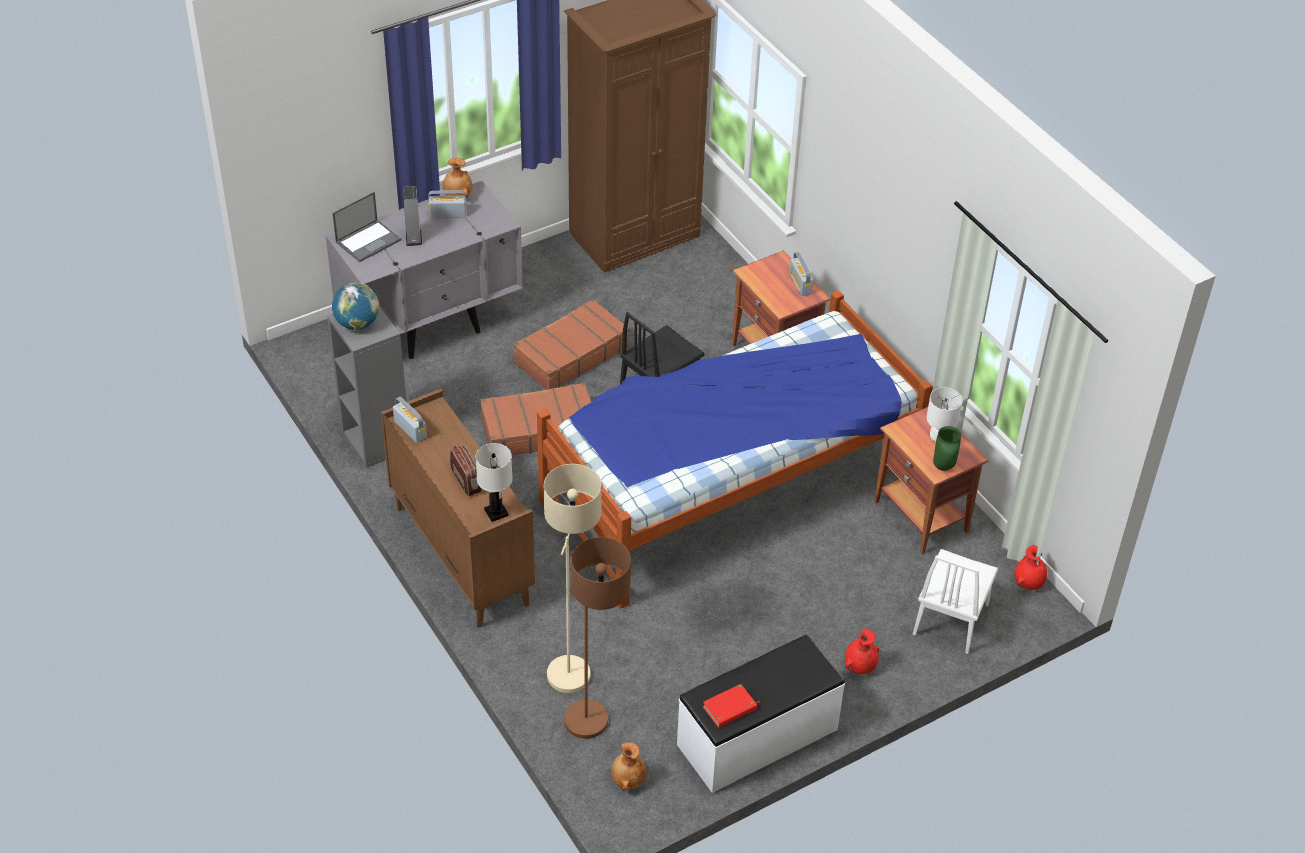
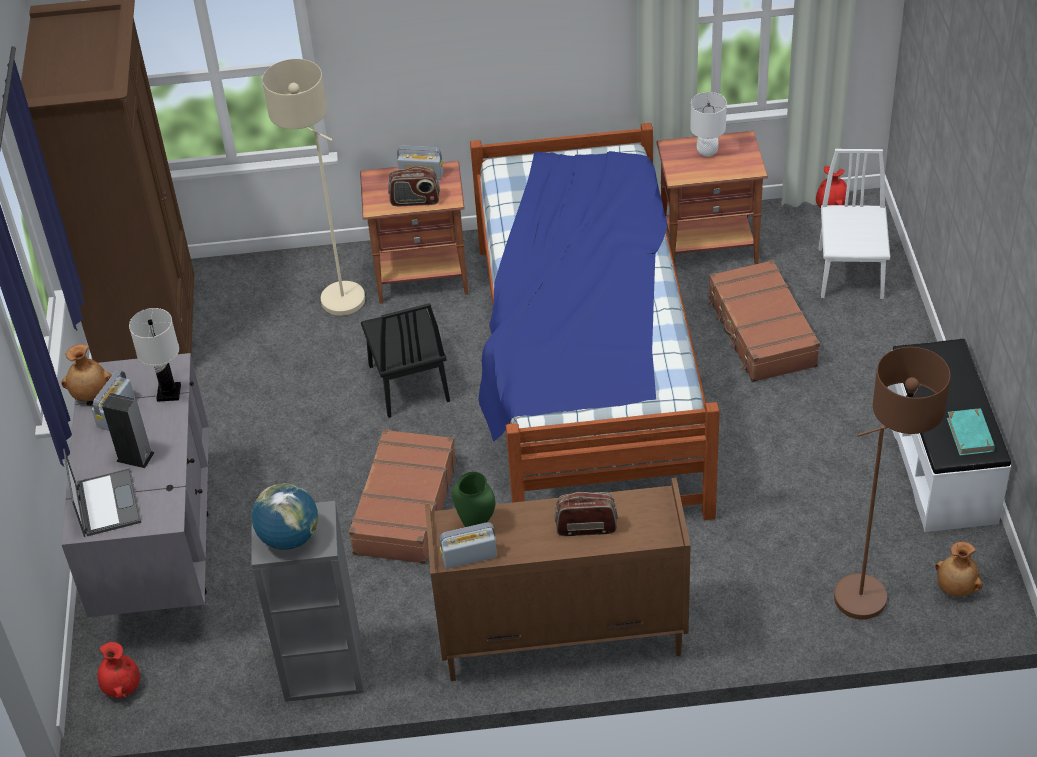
camera: 60 degrees left, 0 degrees up
white table lamp [476,443,513,522] -> white table lamp moved to [129,308,181,402]
brown suitcase [514,299,629,390] -> brown suitcase moved to [708,260,820,382]
beige floor lamp [544,464,602,693] -> beige floor lamp moved to [262,59,365,316]
red book [703,684,759,728] -> turquoise book [947,408,995,456]
red vase [845,629,879,674] -> red vase moved to [97,642,140,699]
white chair [913,549,998,654] -> white chair turned 135 degrees counterclockwise [819,149,890,299]
green vase [933,426,961,471] -> green vase moved to [452,472,496,527]
none -> radio [388,166,440,206]

